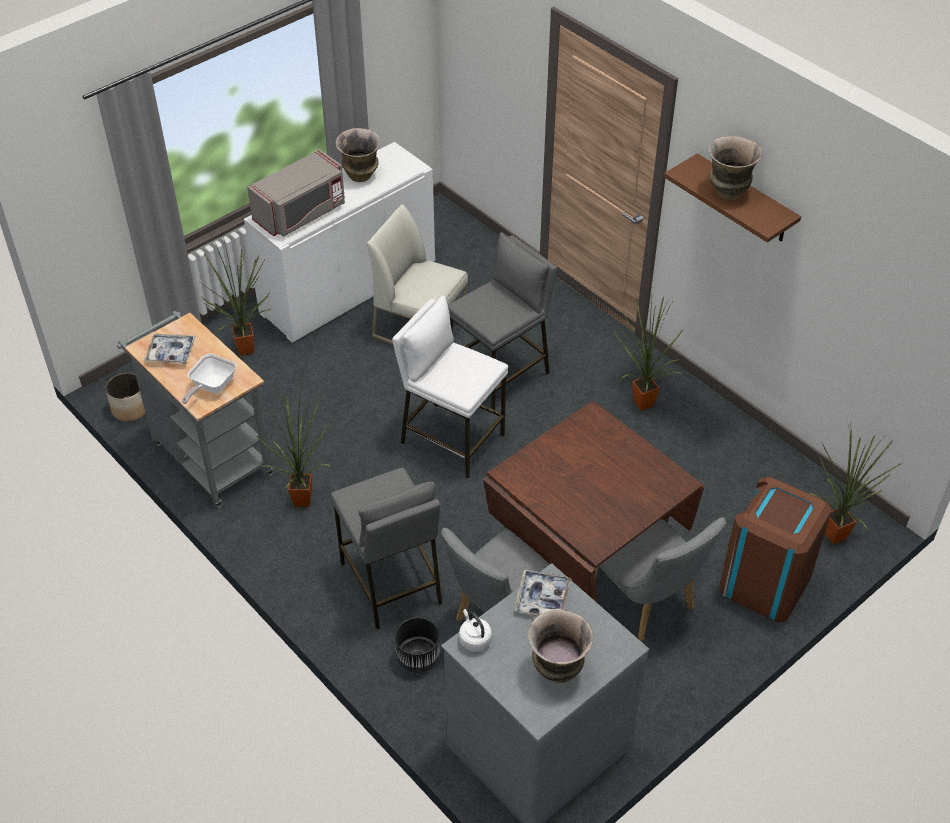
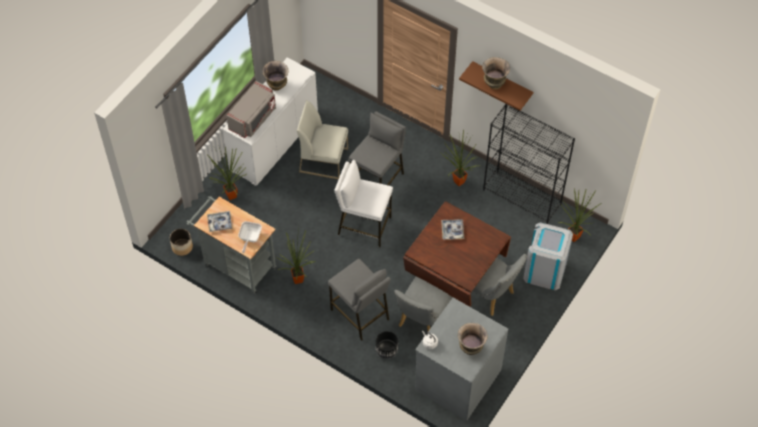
camera: 15 degrees left, 10 degrees up
tray [514,570,571,616] -> tray moved to [441,219,464,240]
brown trash can [719,477,832,622] -> grey trash can [523,222,573,291]
none -> black bookcase [483,104,575,224]

